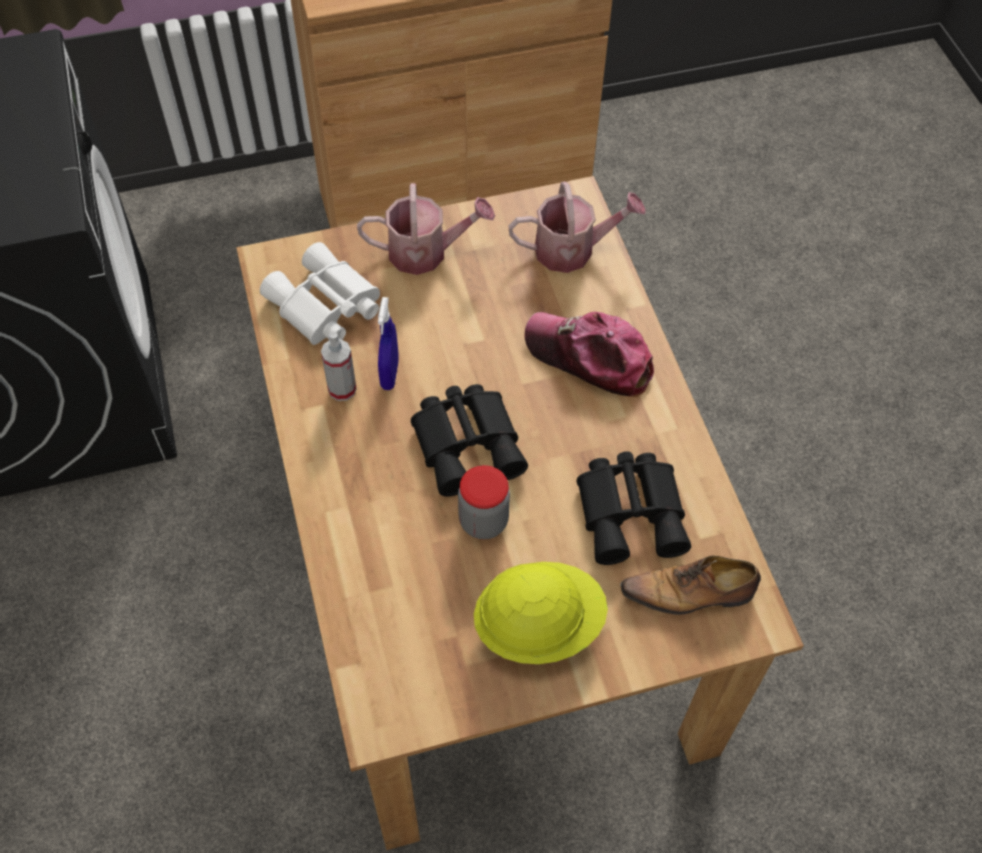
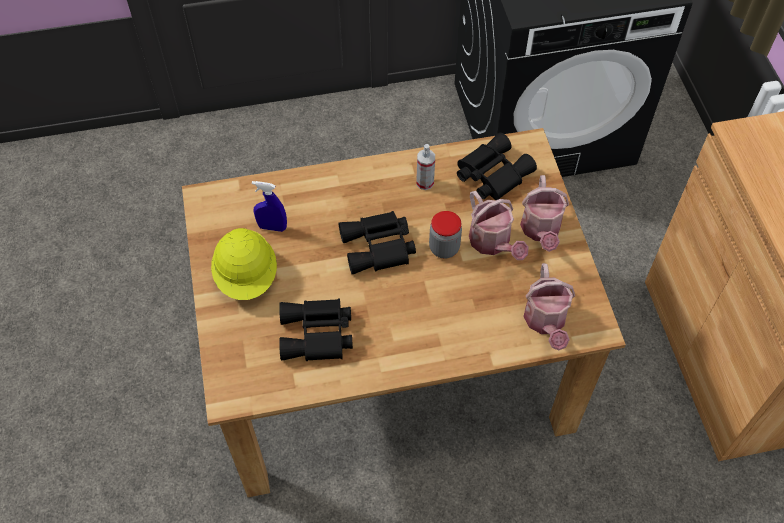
camera: 95 degrees right, 0 degrees up
white binoculars [260,242,380,345] -> black binoculars [457,133,537,200]
blue spray bottle [378,297,399,390] -> blue spray bottle moved to [252,181,287,232]
jar [458,465,510,539] -> jar moved to [429,211,462,258]
cap [525,312,654,397] -> none
shoe [620,556,761,615] -> none
none -> watering can [469,191,529,260]

